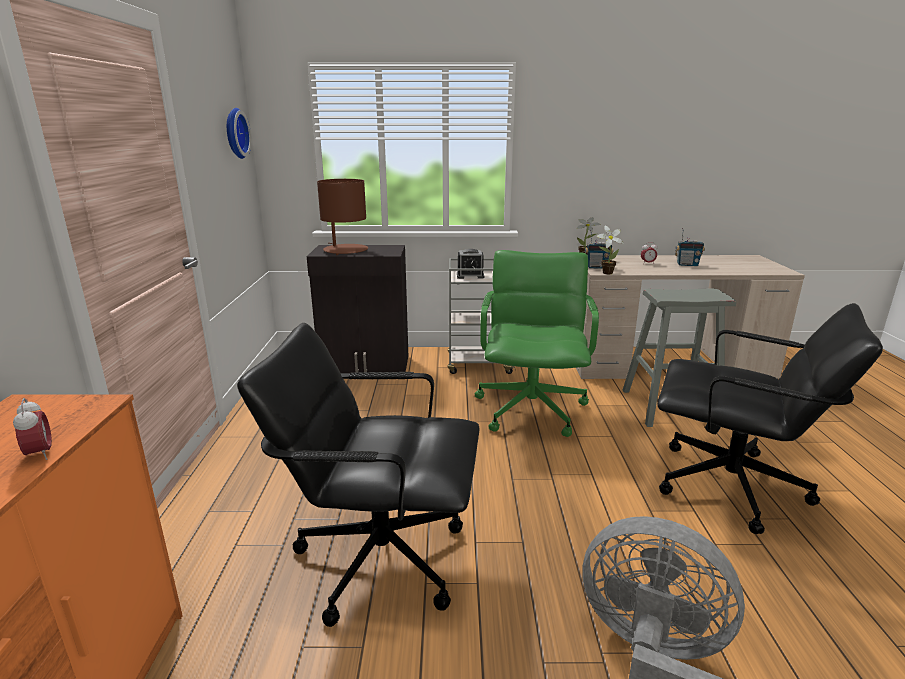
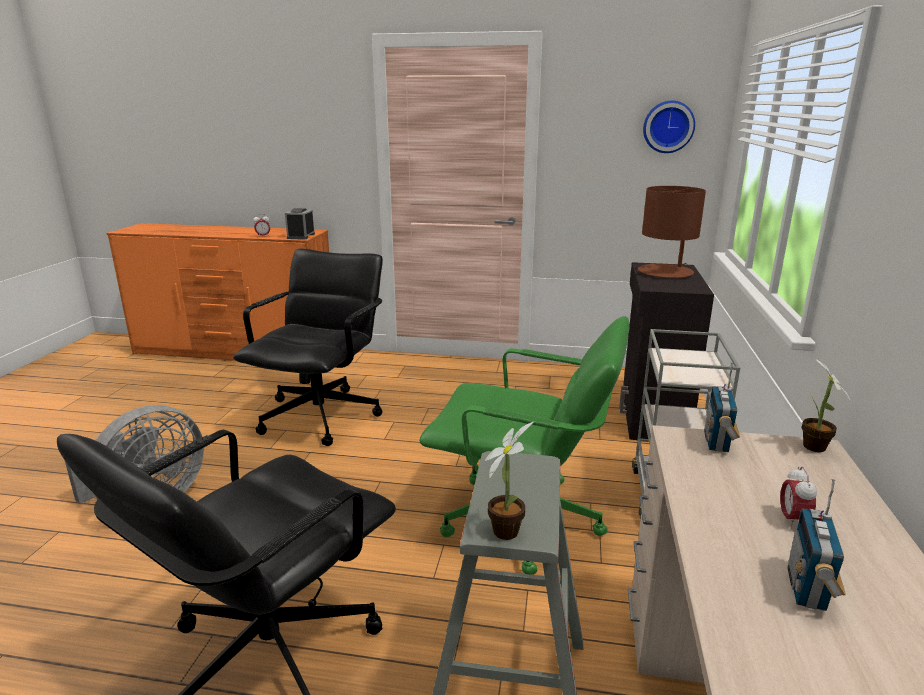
camera: 100 degrees right, 0 degrees up
alarm clock [457,249,484,279] -> alarm clock moved to [285,208,315,240]
potted plant [597,226,624,274] -> potted plant moved to [484,422,533,540]

